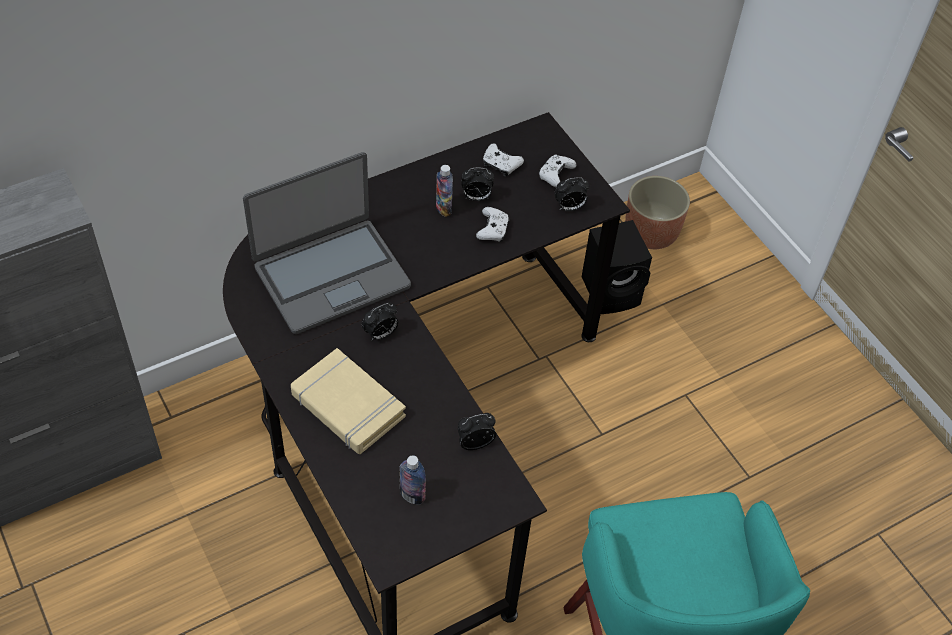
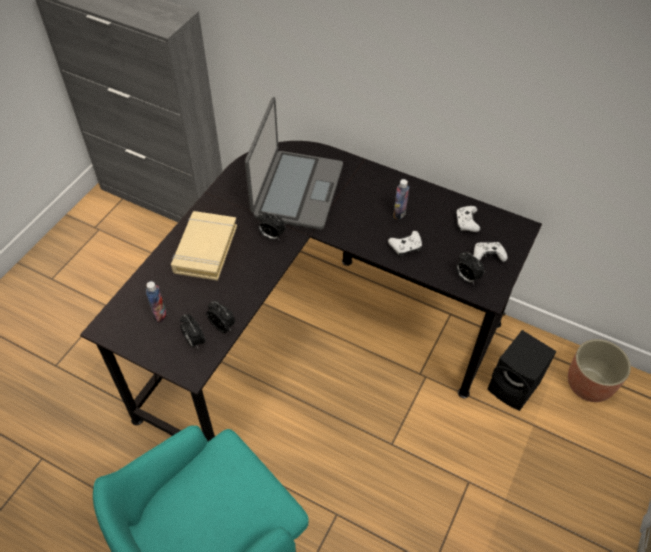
camera: 60 degrees right, 0 degrees up
laptop [243,152,411,334] -> laptop turned 105 degrees counterclockwise [245,97,343,230]
alarm clock [461,168,494,201] -> alarm clock moved to [180,314,206,348]

